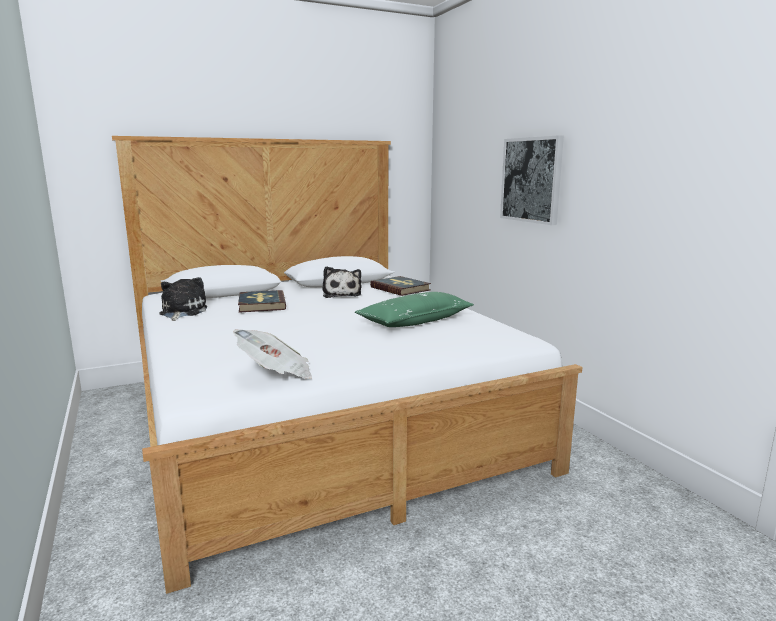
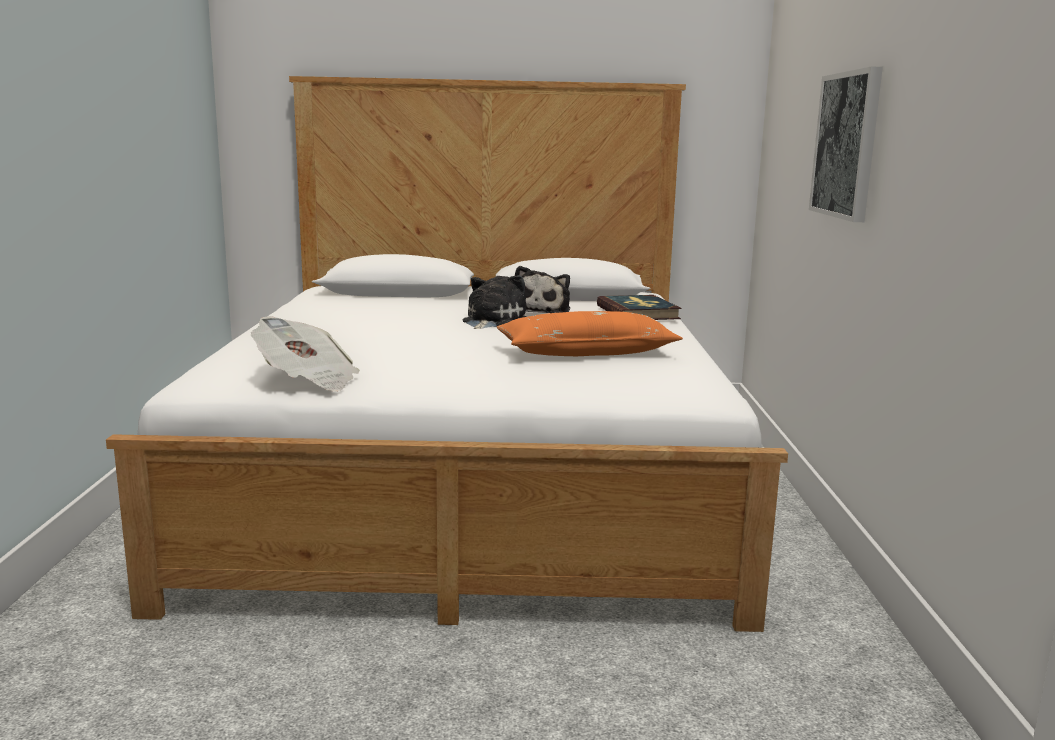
camera: 25 degrees right, 0 degrees up
plush toy [159,277,207,321] -> plush toy moved to [463,275,526,329]
book [238,290,286,313] -> none
green pillow [355,292,474,327] -> orange pillow [496,311,683,356]

